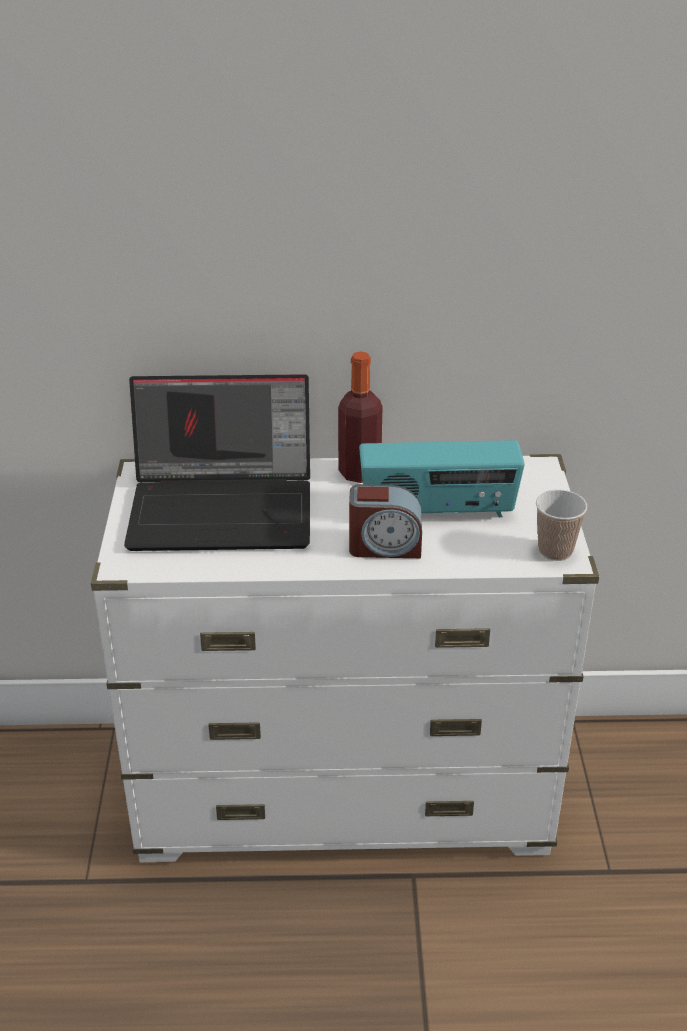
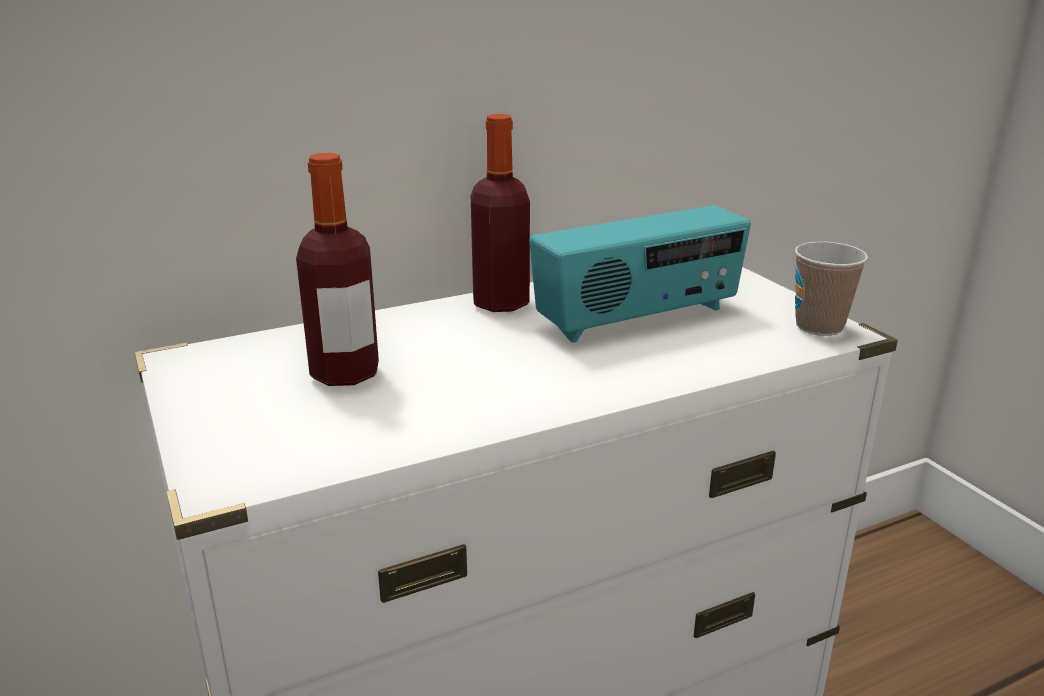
camera: 25 degrees left, 10 degrees down
laptop [124,374,310,551] -> bottle [296,153,379,386]
alarm clock [349,484,422,558] -> none

